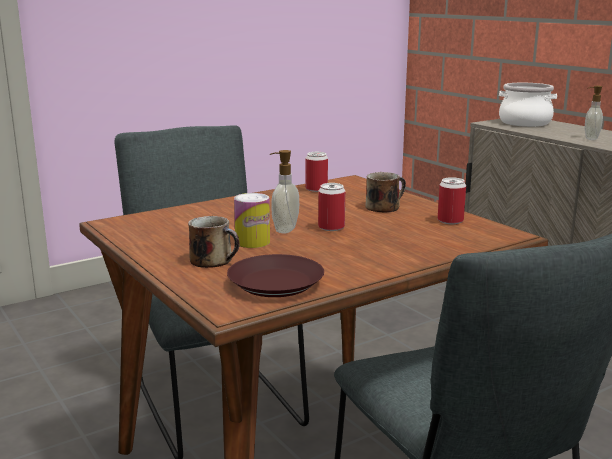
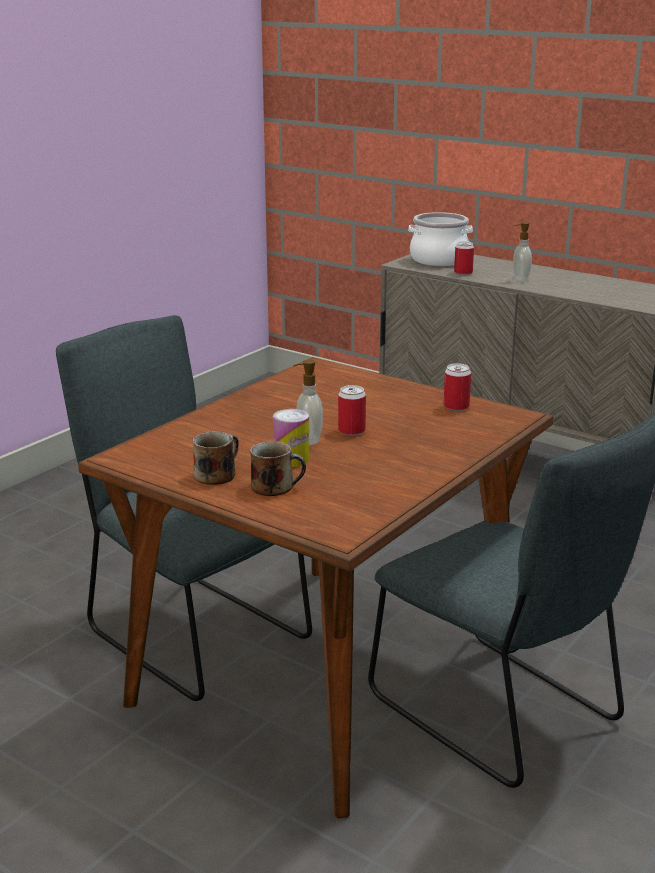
camera: 20 degrees left, 5 degrees up
brown plate [227,254,324,297] -> none
can [306,152,328,192] -> can moved to [454,241,474,275]
mug [365,172,406,212] -> mug moved to [193,431,239,485]

